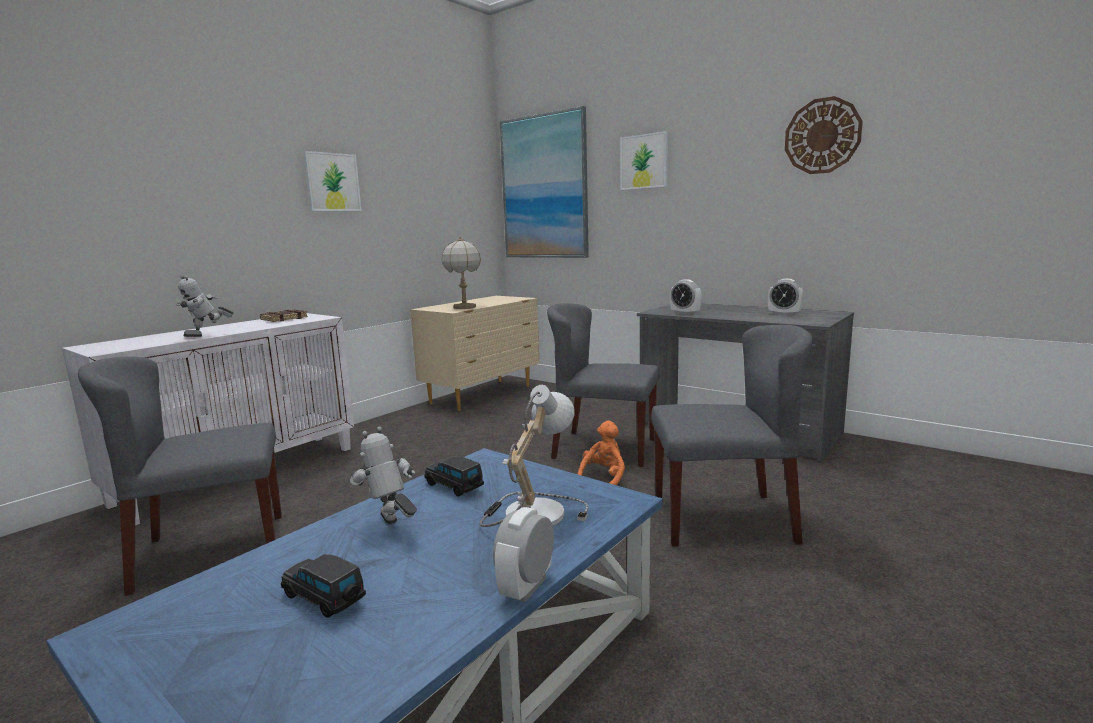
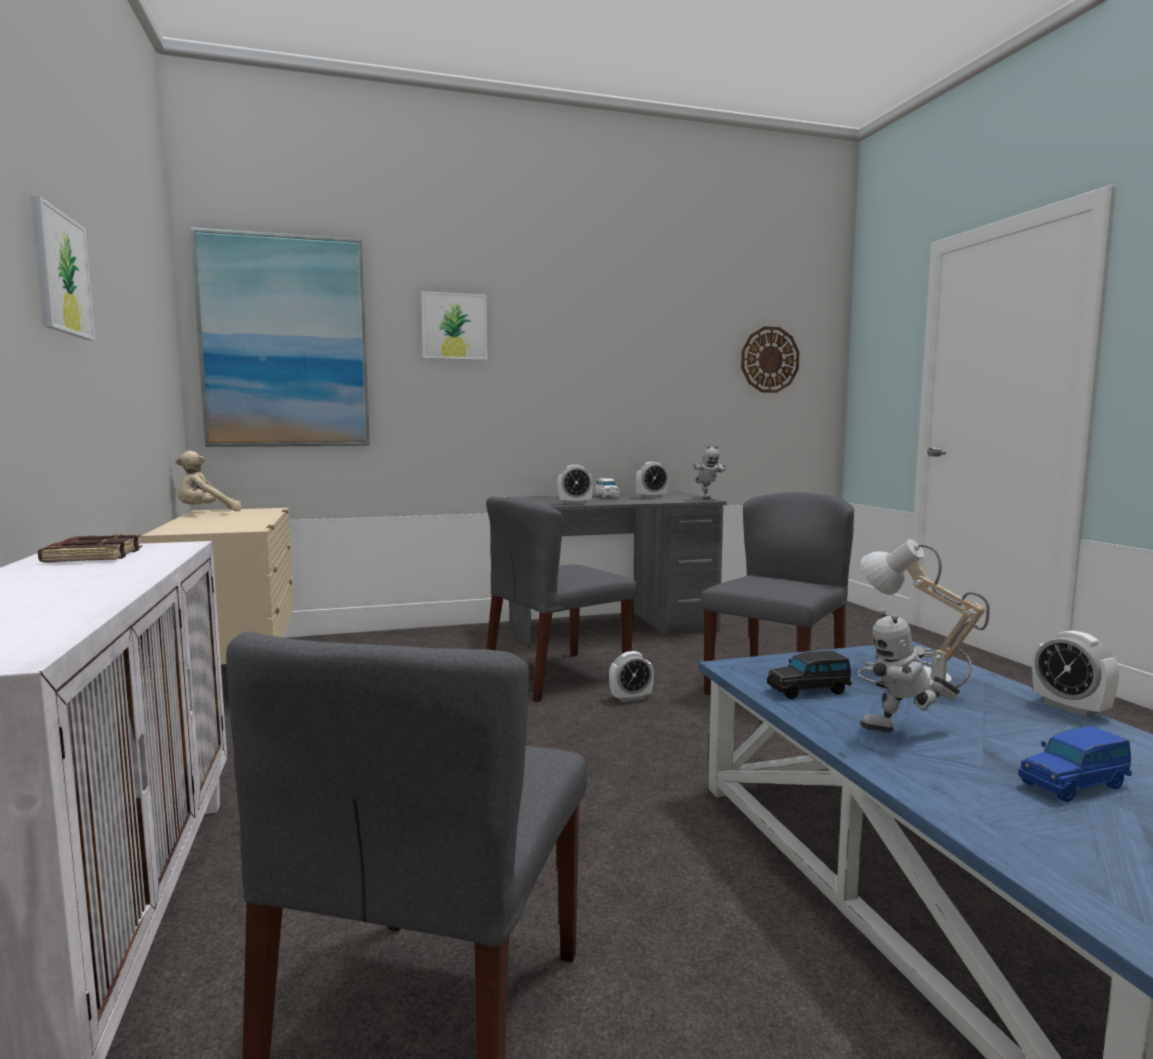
camera: 55 degrees left, 5 degrees down
toy robot [176,275,233,337] -> toy robot moved to [694,445,726,499]
black toy car [281,554,366,618] -> blue toy car [1018,726,1132,802]
table lamp [442,237,481,309] -> none
orange plush toy [578,421,625,485] -> alarm clock [609,651,654,702]
wall clock [785,96,863,174] -> wall clock moved to [741,326,799,393]
none -> beige plush toy [175,451,242,511]
none -> white toy car [595,478,620,498]

